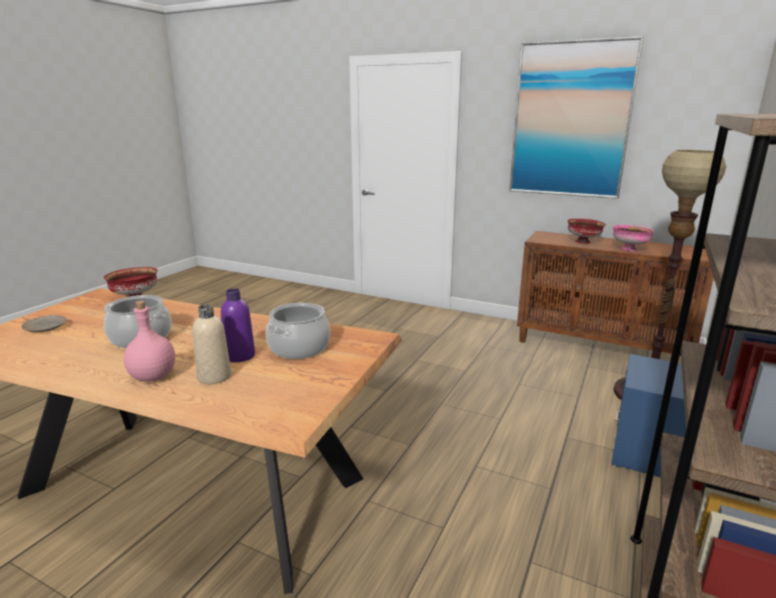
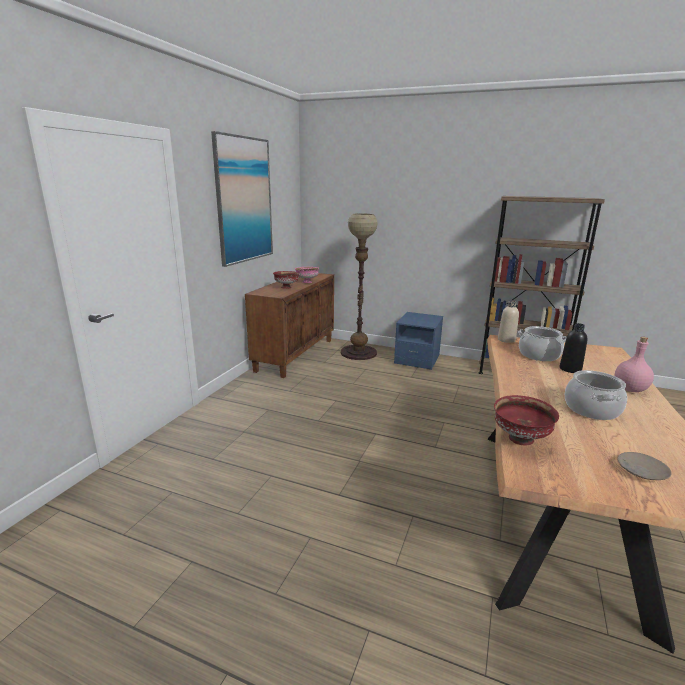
camera: 95 degrees left, 0 degrees up
beige bottle [192,304,231,384] -> beige bottle moved to [498,301,519,343]
purple bottle [221,289,255,362] -> black bottle [560,323,587,373]

